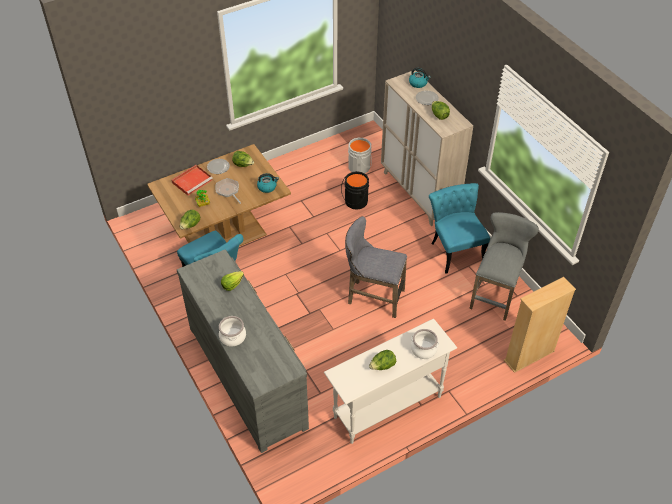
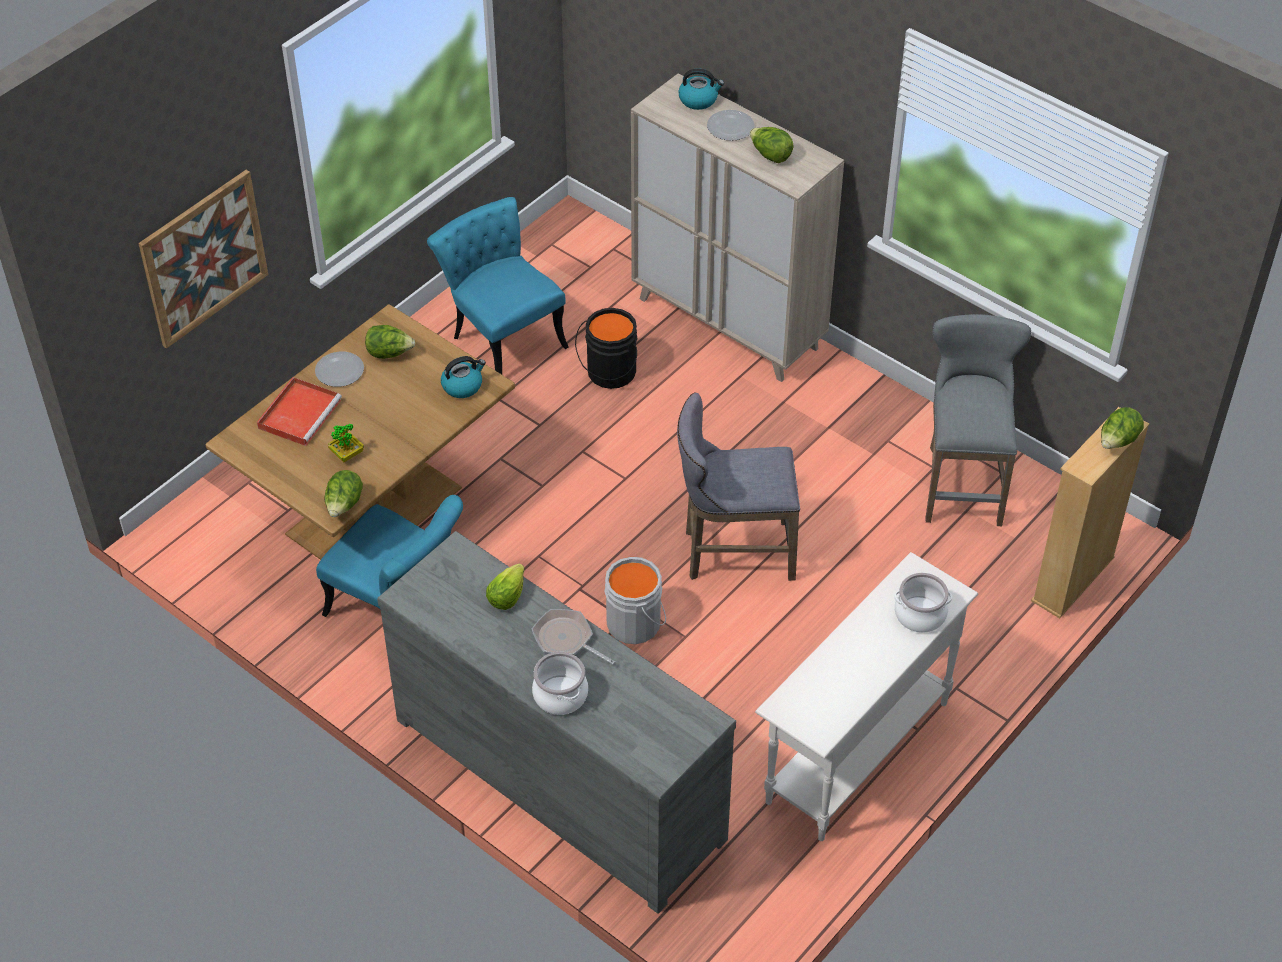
camera: 20 degrees left, 0 degrees up
frying pan [215,178,241,204] -> frying pan moved to [532,609,615,665]
grey bucket [348,138,372,173] -> grey bucket moved to [605,557,666,644]
lettuce [369,350,396,370] -> lettuce moved to [1101,407,1144,449]
turquoise chair [429,183,490,274] -> turquoise chair moved to [427,197,568,374]
none -> picture [138,170,268,349]

